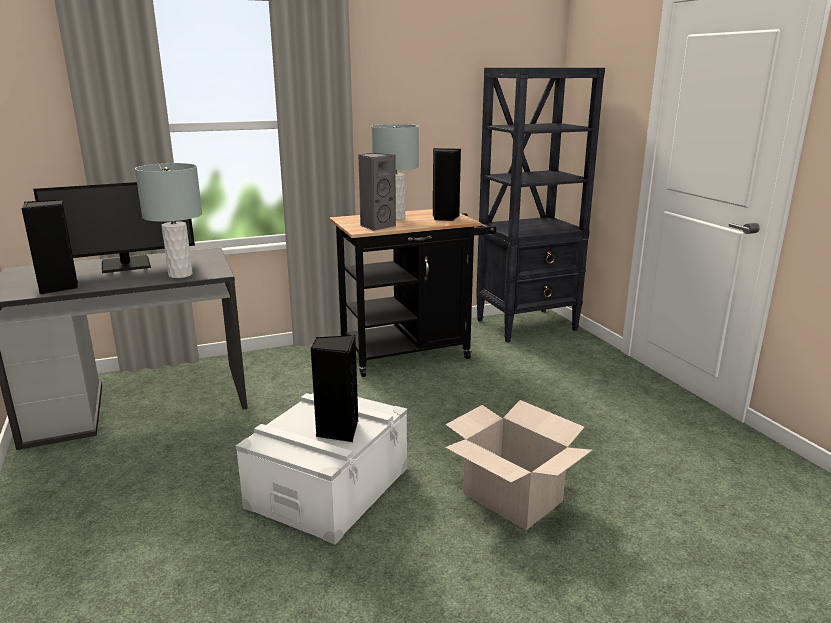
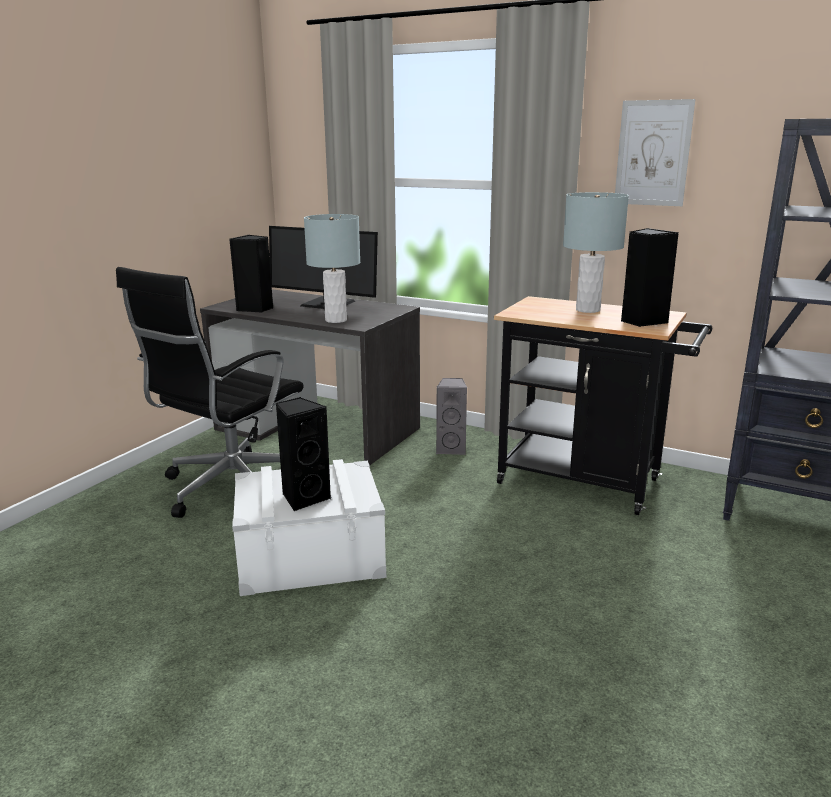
camera: 50 degrees right, 0 degrees up
grey speaker [358,153,396,231] -> grey speaker moved to [436,378,467,455]
cardboard box [445,400,593,530] -> none
none -> black office chair [116,267,304,518]
none -> picture [615,99,695,206]

